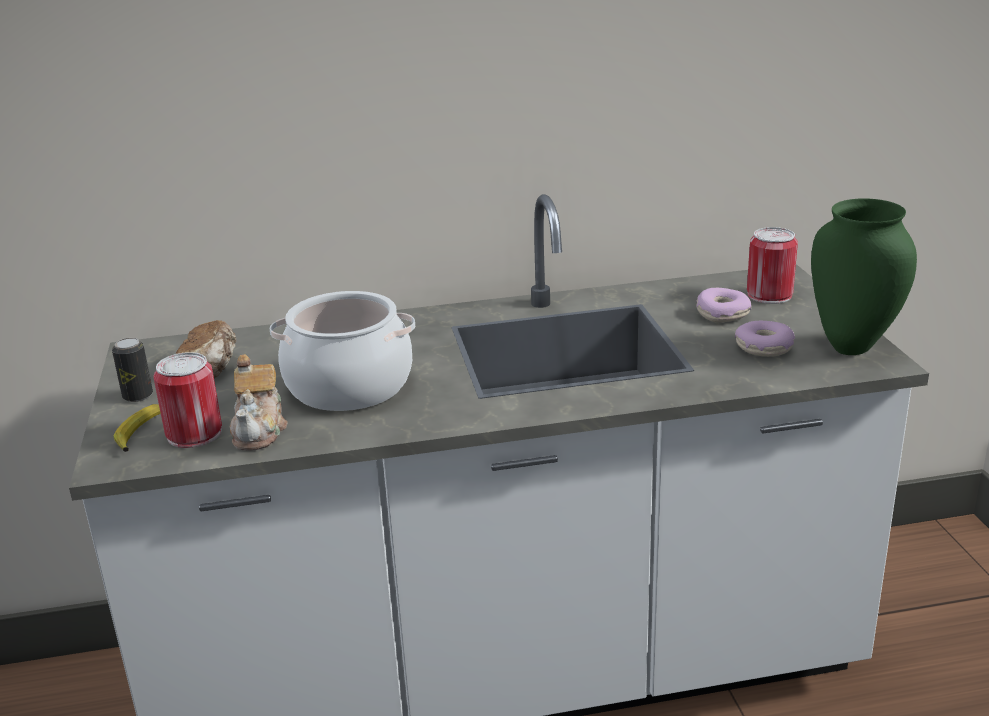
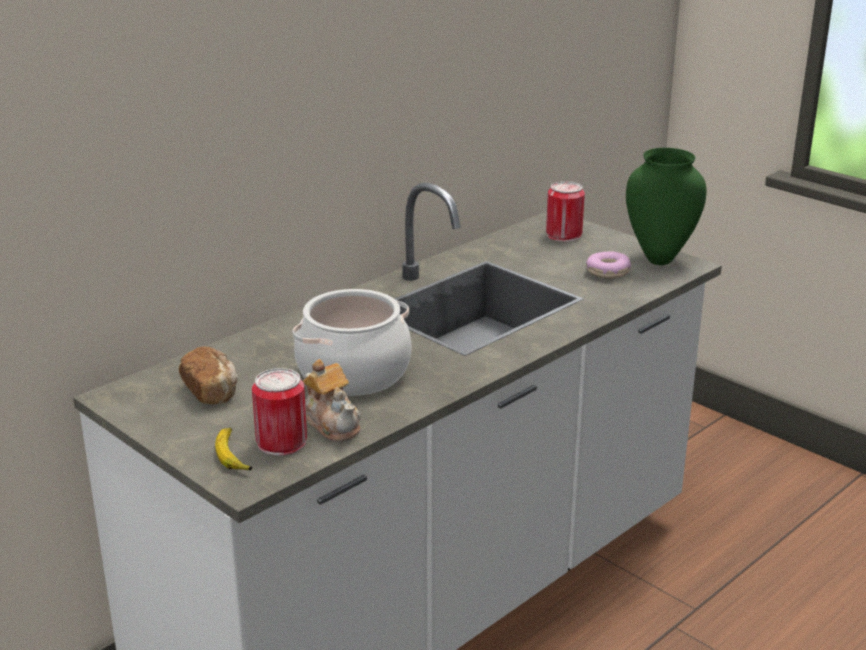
camera: 35 degrees left, 0 degrees up
can [112,338,153,402] -> none
donut [696,288,751,322] -> none

